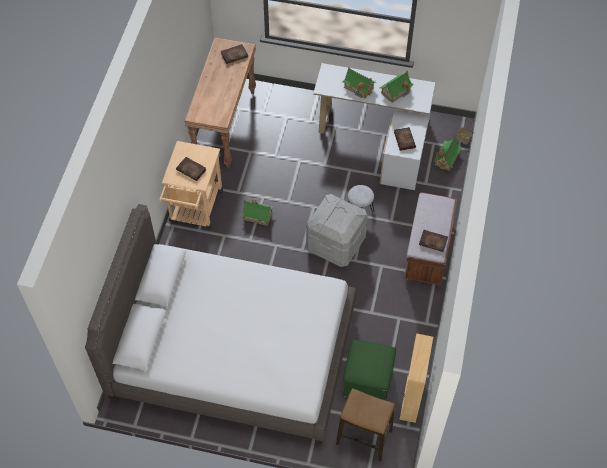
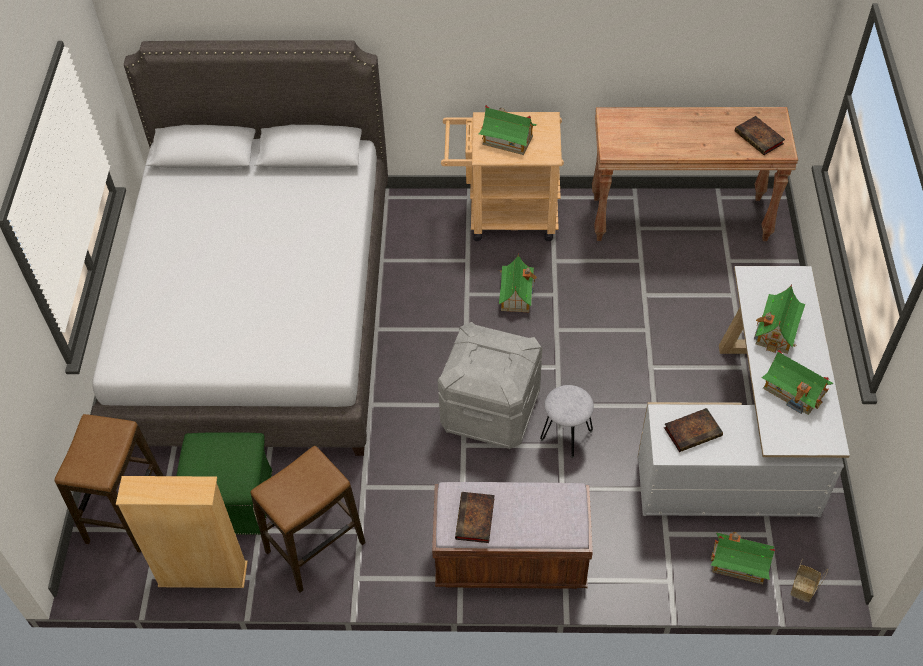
camera: 80 degrees right, 5 degrees down
book [176,157,206,181] -> toy house [479,105,537,155]
none -> stool [251,446,366,593]

